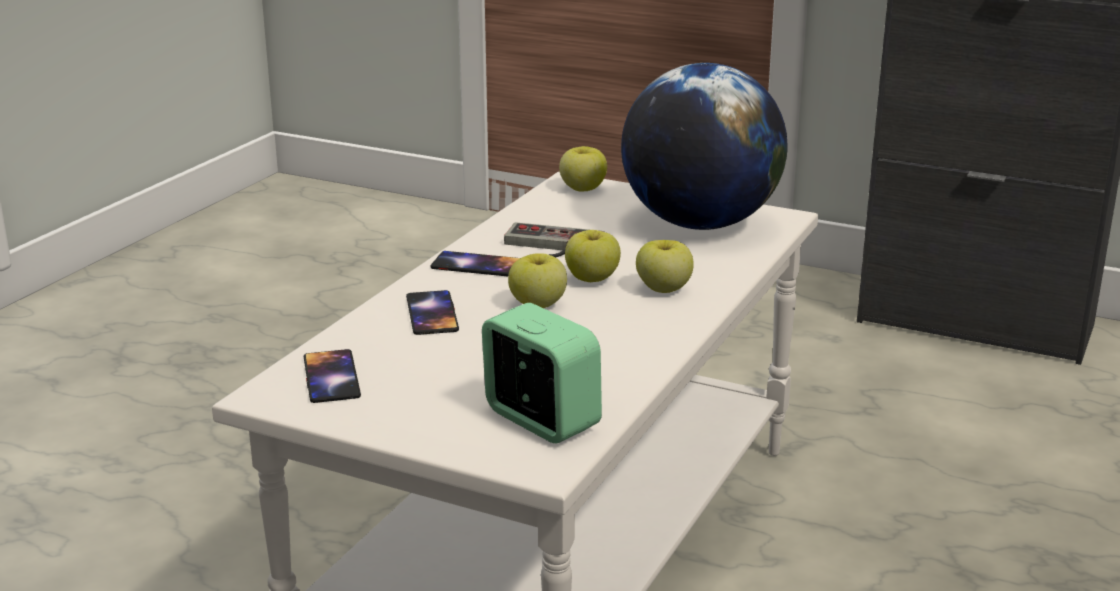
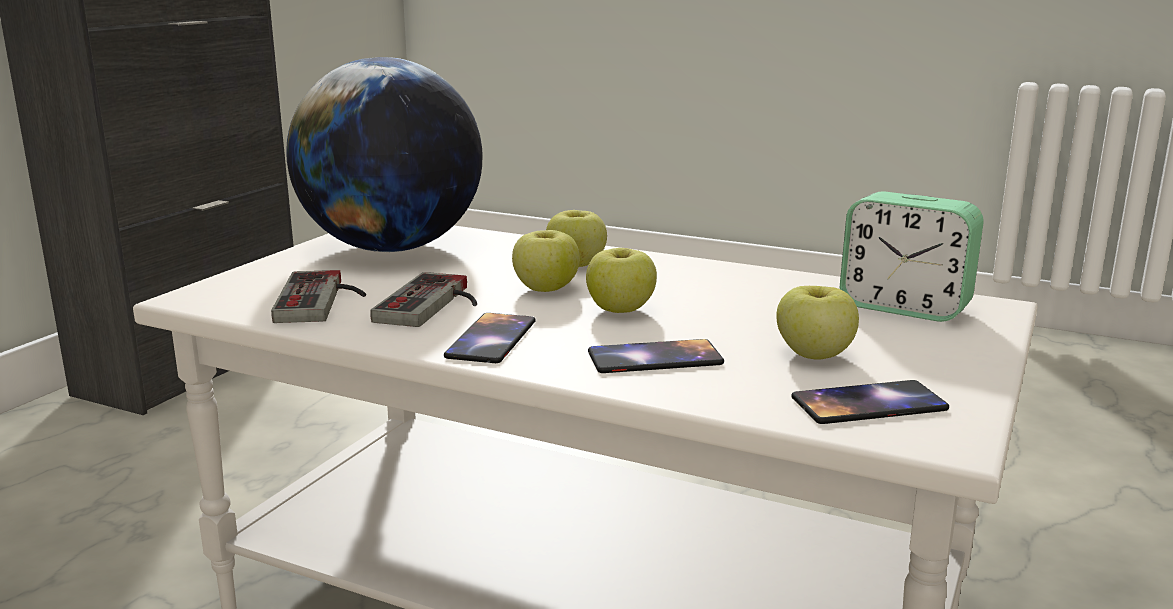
camera: 90 degrees left, 5 degrees down
alarm clock [482,303,602,443] -> alarm clock turned 105 degrees counterclockwise [840,191,984,322]
apple [559,146,607,191] -> apple moved to [776,286,859,360]
none -> game controller [271,270,366,323]

